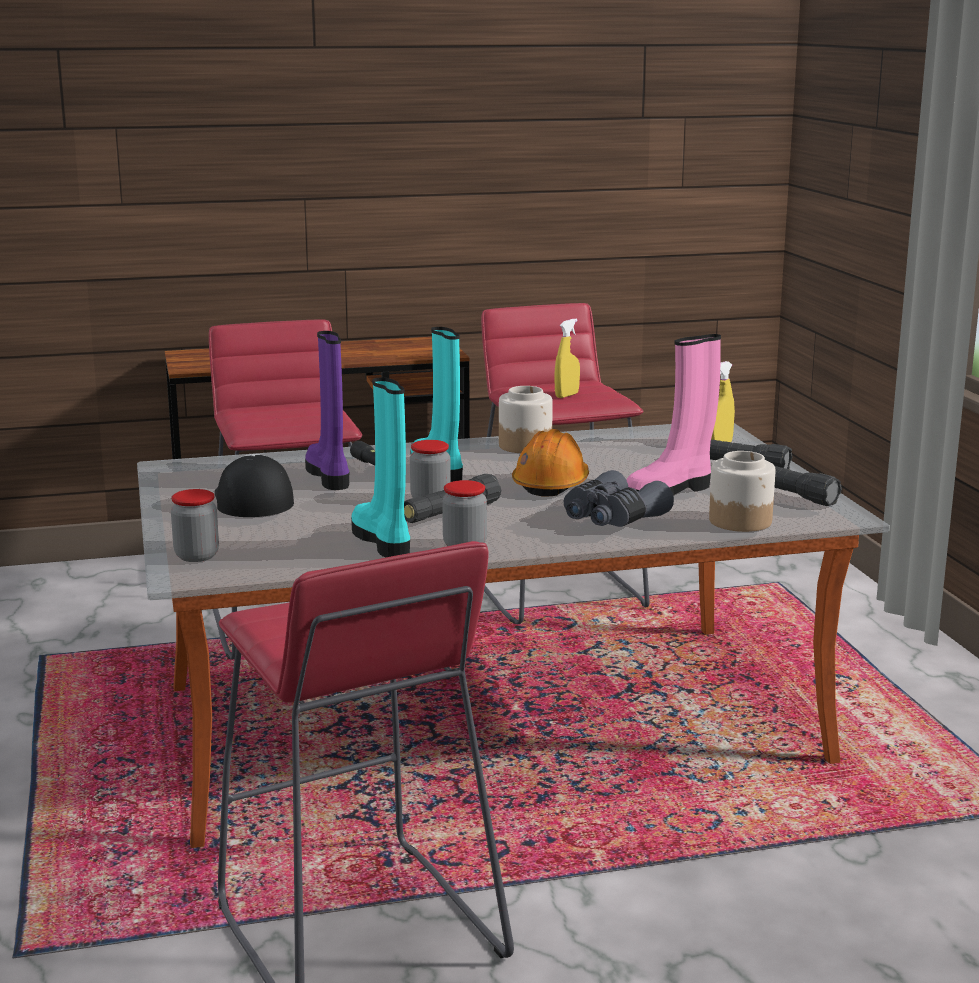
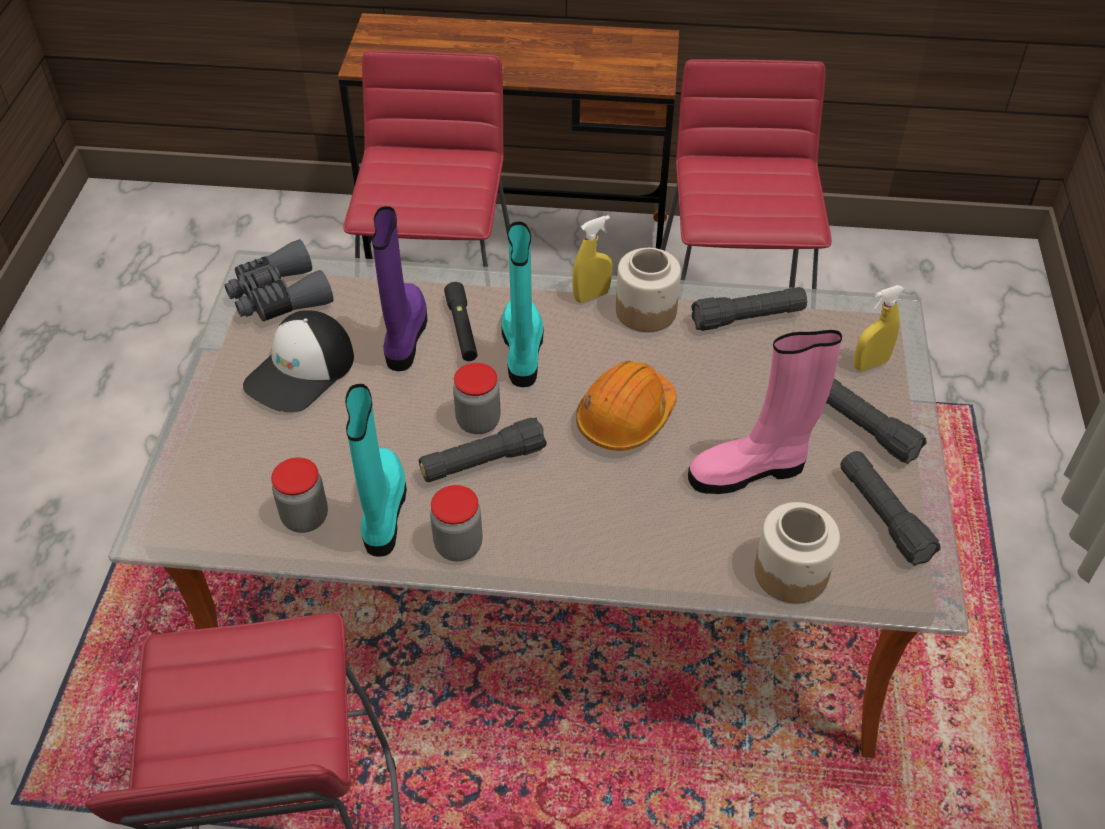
camera: 20 degrees right, 30 degrees up
jar [171,489,219,562] -> jar moved to [271,458,328,533]
cap [215,454,294,517] -> cap turned 150 degrees counterclockwise [243,310,354,412]
yellow spray bottle [555,319,580,398] -> yellow spray bottle moved to [572,215,612,303]
grey binoculars [563,470,674,527] -> grey binoculars moved to [225,239,334,321]
none -> black flashlight [691,287,807,331]

